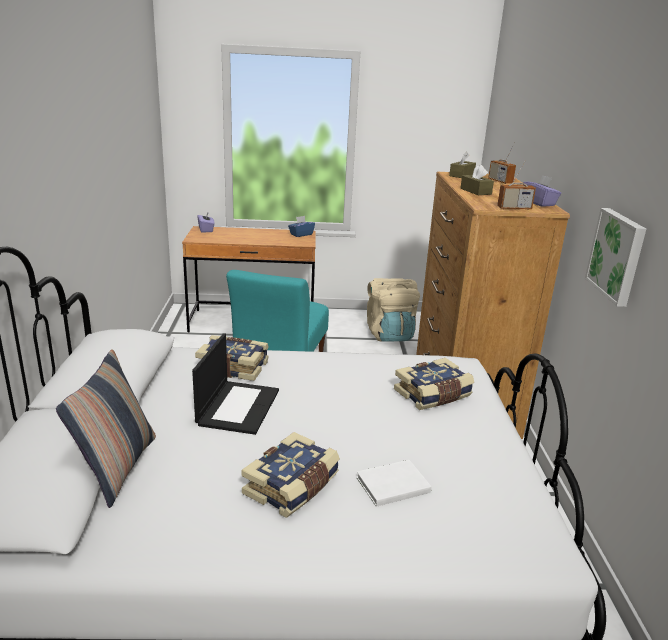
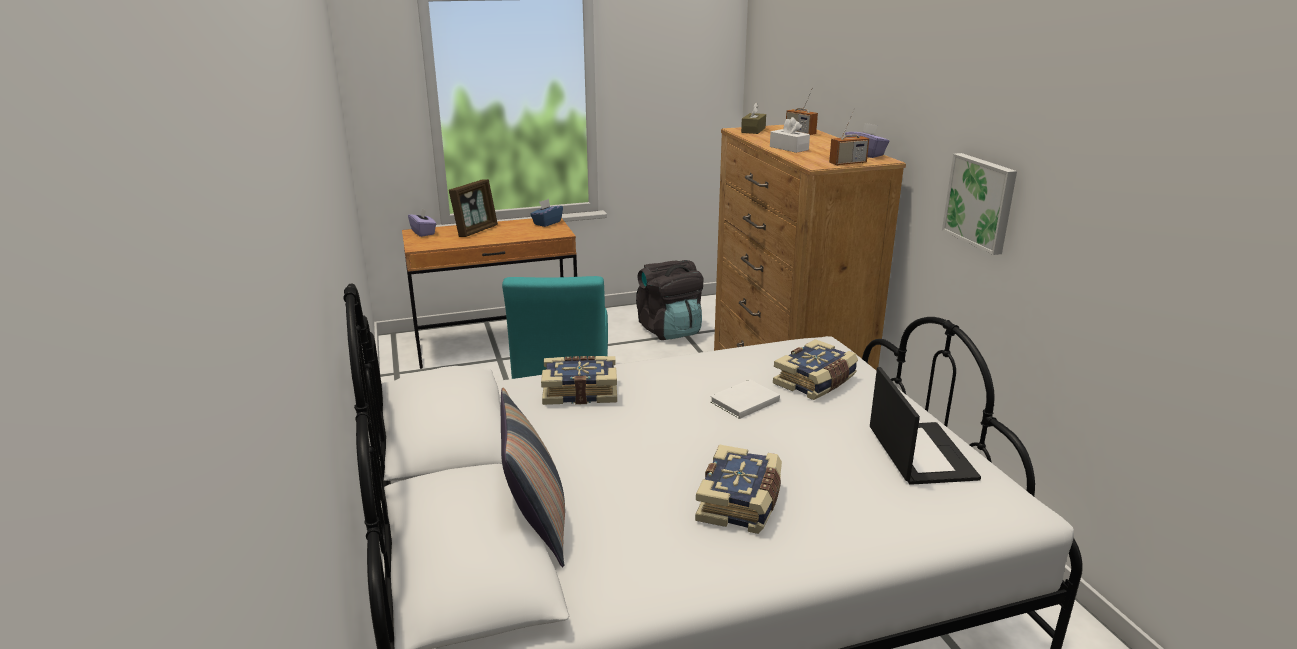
camera: 15 degrees left, 0 degrees up
laptop [192,333,279,435] -> laptop moved to [870,367,981,485]
white book [356,460,432,507] -> white book moved to [710,380,780,419]
beige backpack [367,278,420,342] -> black backpack [636,260,703,340]
brown tissue box [460,165,494,195] -> white tissue box [770,117,810,153]
none -> picture frame [449,179,498,237]

